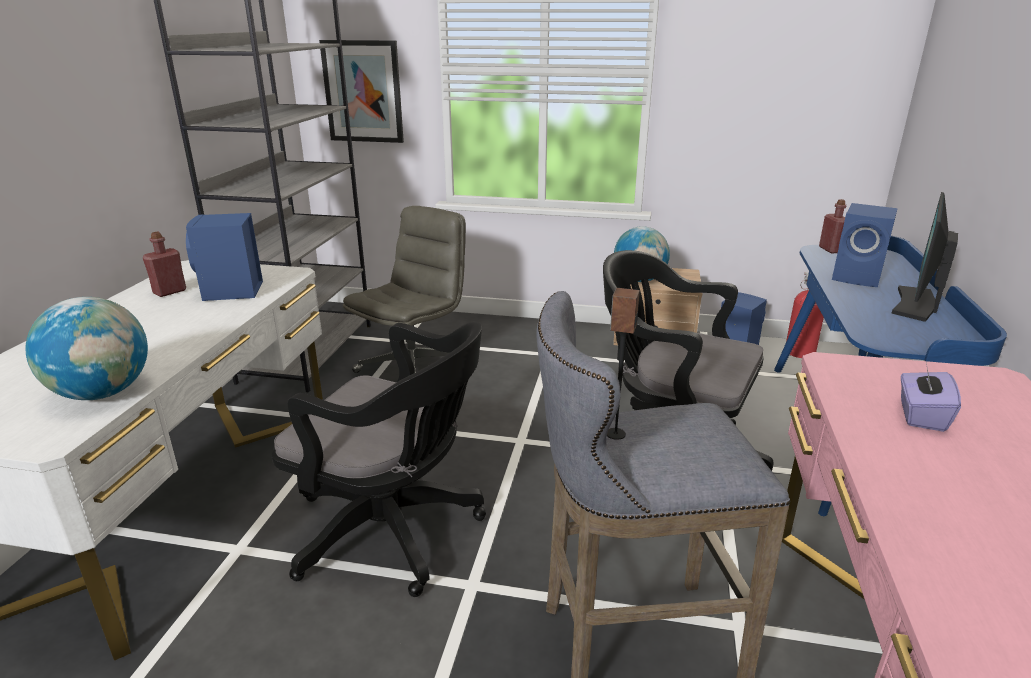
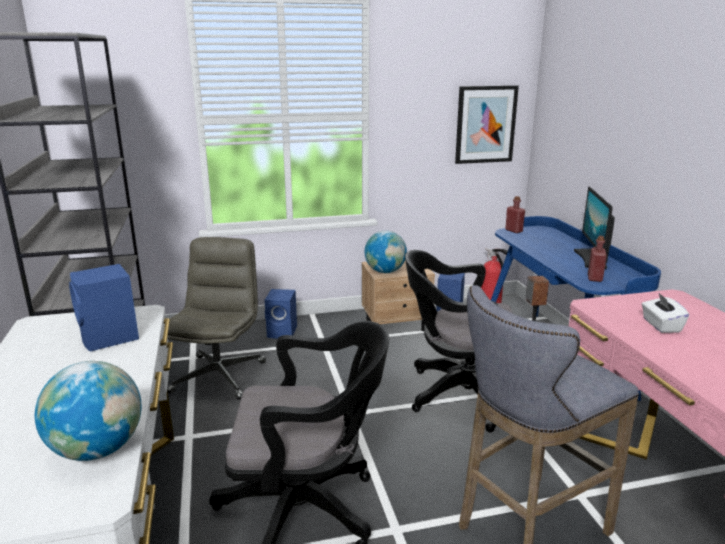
camera: 25 degrees left, 5 degrees down
red bottle [143,232,186,297] -> red bottle moved to [588,236,607,282]
picture [319,40,404,143] -> picture moved to [455,85,519,164]
blue speaker [832,203,898,287] -> blue speaker moved to [265,289,297,339]
purple tissue box [901,362,961,432] -> white tissue box [642,293,689,333]

